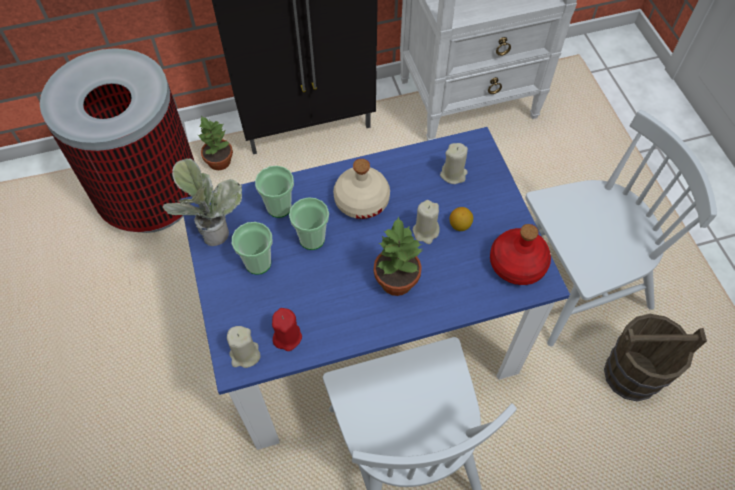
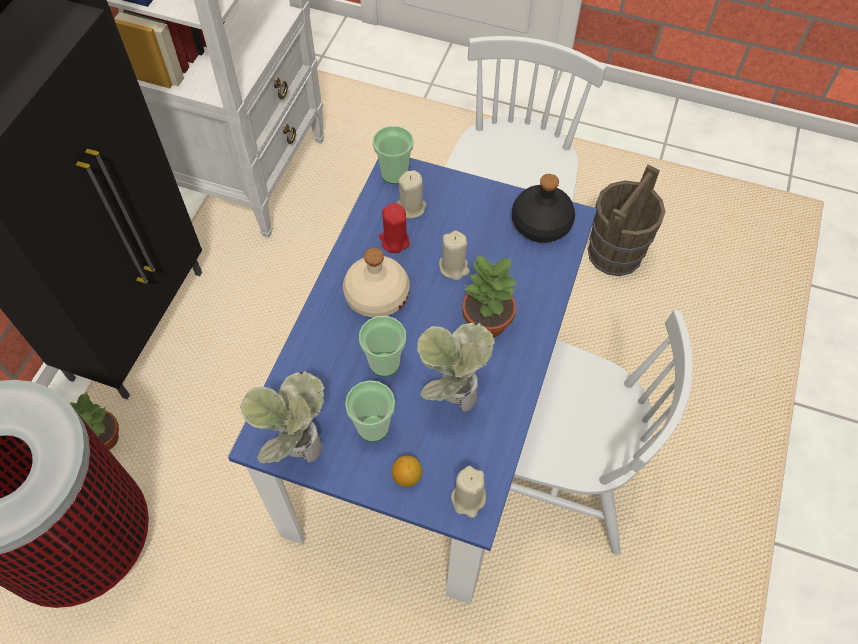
camera: 55 degrees left, 0 degrees up
cup [255,166,294,218] -> cup moved to [373,126,414,184]
red candle [272,308,302,351] -> red candle moved to [379,203,410,253]
lemon [449,207,473,231] -> lemon moved to [392,456,422,487]
red bottle [490,224,551,285] -> black bottle [512,174,575,243]
none -> potted plant [417,323,495,412]

